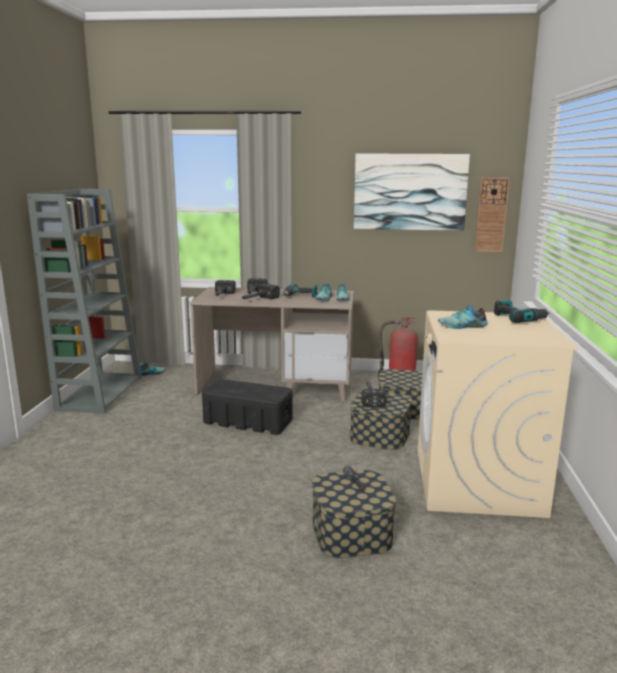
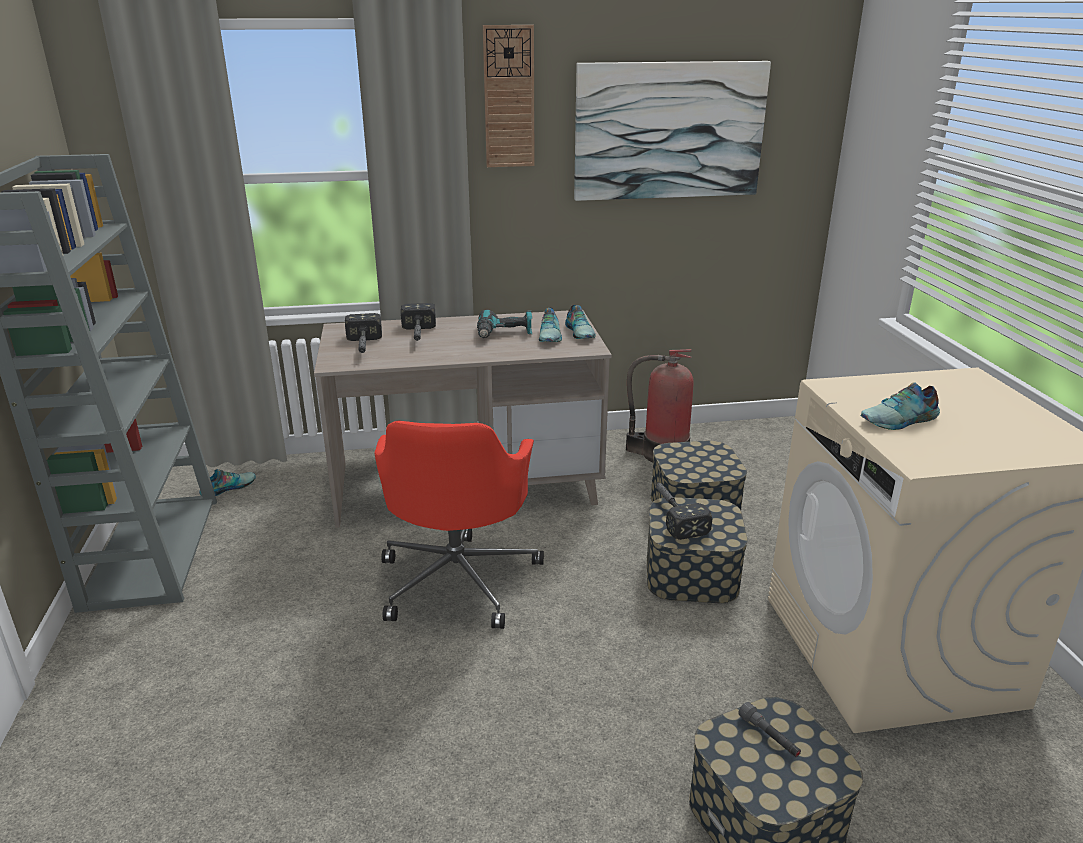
camera: 15 degrees left, 10 degrees up
black storage box [202,379,293,435] -> red office chair [375,421,544,629]
hammer [241,284,280,299] -> none
wall clock [475,178,510,252] -> wall clock moved to [483,25,534,167]
power drill [494,300,550,323] -> none

